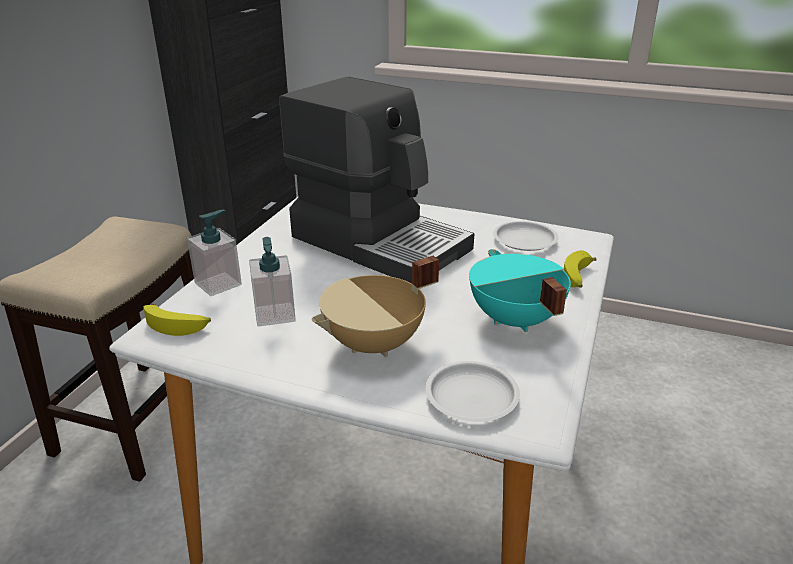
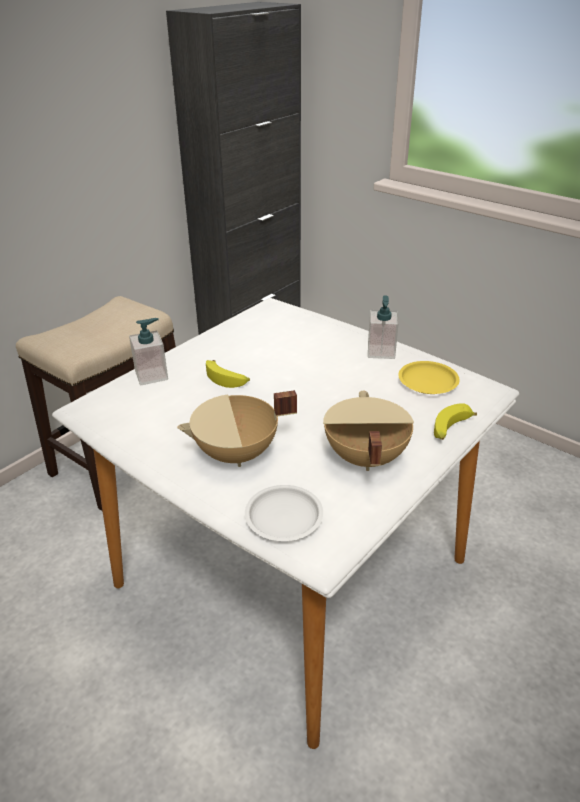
camera: 20 degrees right, 5 degrees up
banana [144,304,211,336] -> banana moved to [206,360,250,388]
soap dispenser [249,237,296,327] -> soap dispenser moved to [368,295,399,359]
coffee machine [279,77,474,284] -> none
turquoise cooking pot [469,249,571,332] -> beige cooking pot [323,391,414,471]
white plate [493,221,559,251] -> yellow plate [398,361,460,394]

